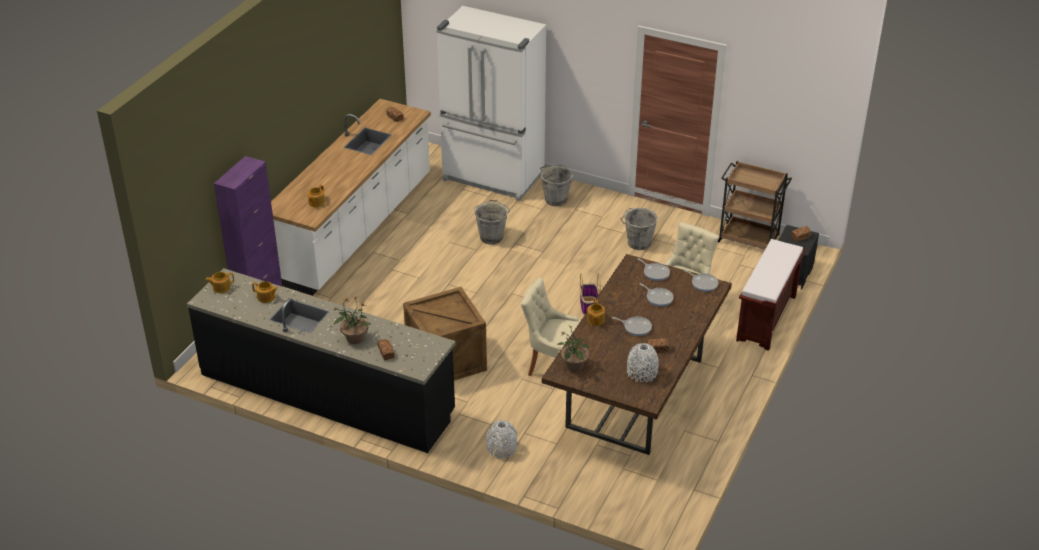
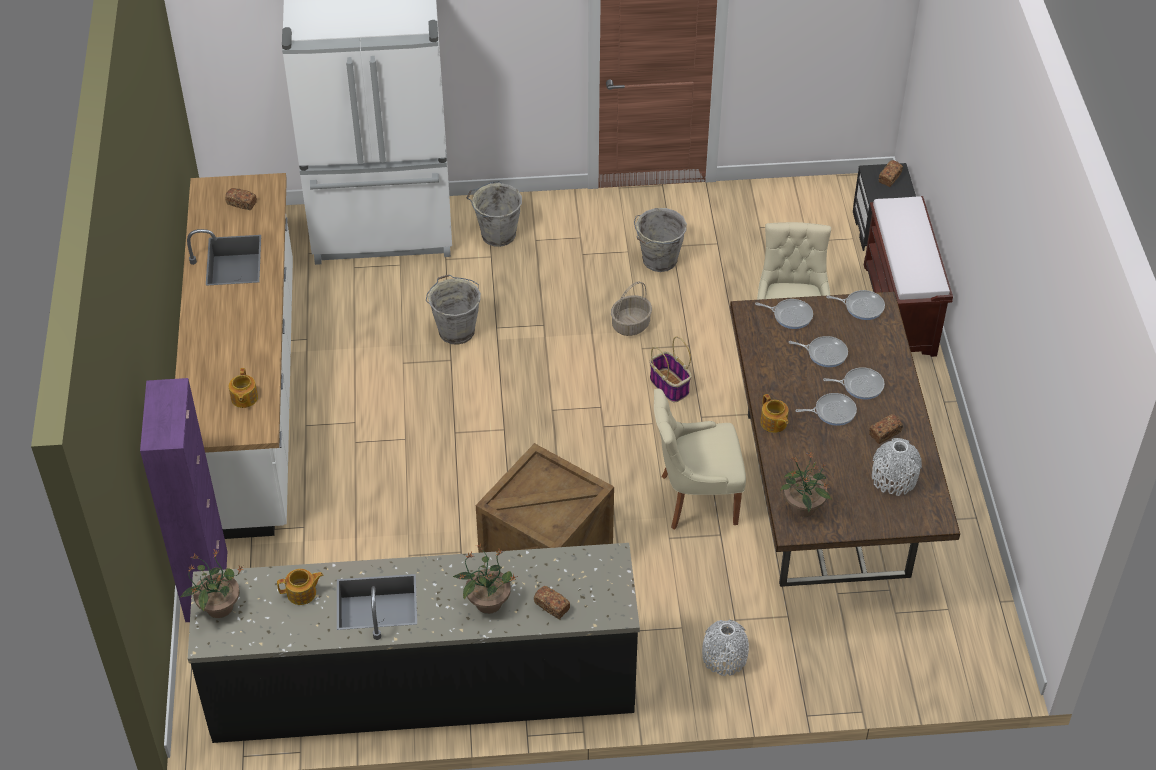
camera: 30 degrees left, 10 degrees up
teapot [205,272,234,293] -> potted plant [180,550,243,618]
brown cart [718,161,792,249] -> none
none -> basket [611,282,652,336]
none -> frying pan [823,367,884,400]

